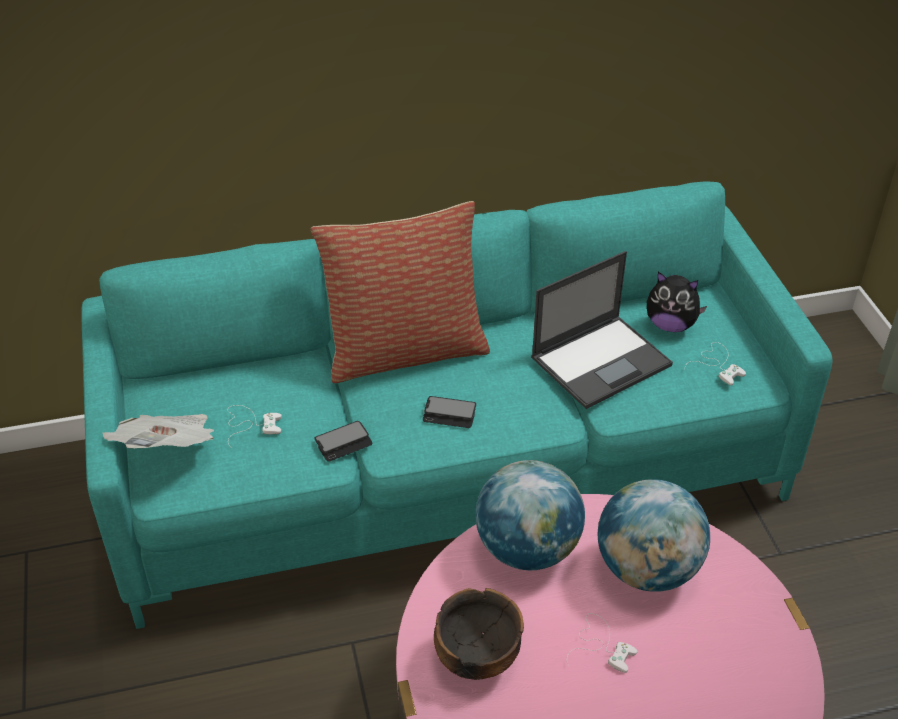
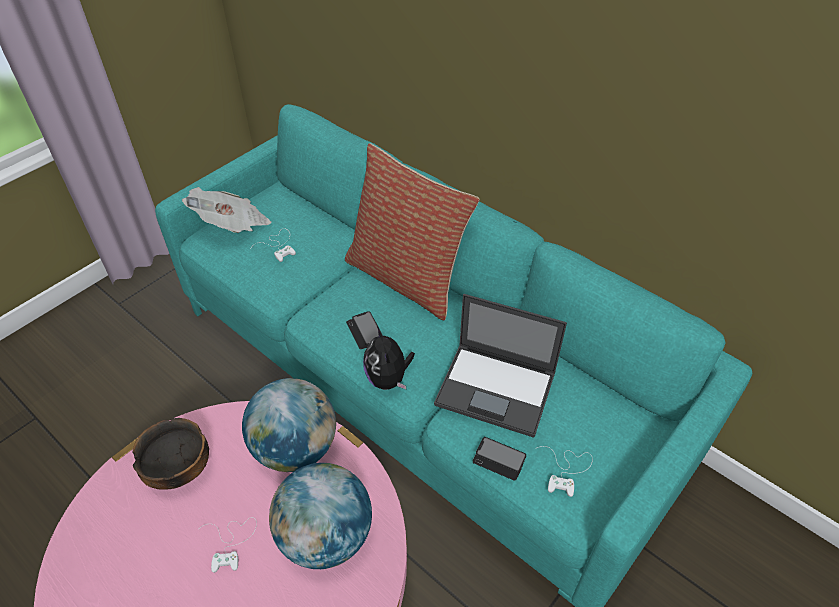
camera: 55 degrees right, 5 degrees up
phone [314,421,373,462] -> phone moved to [473,437,526,481]
plush toy [647,272,707,332] -> plush toy moved to [363,327,415,390]

